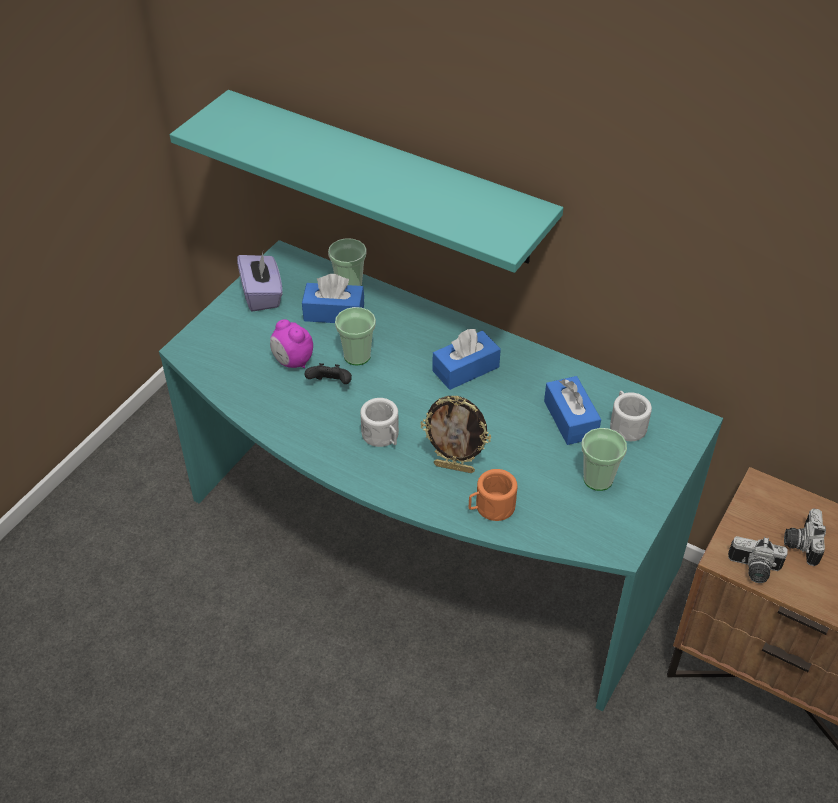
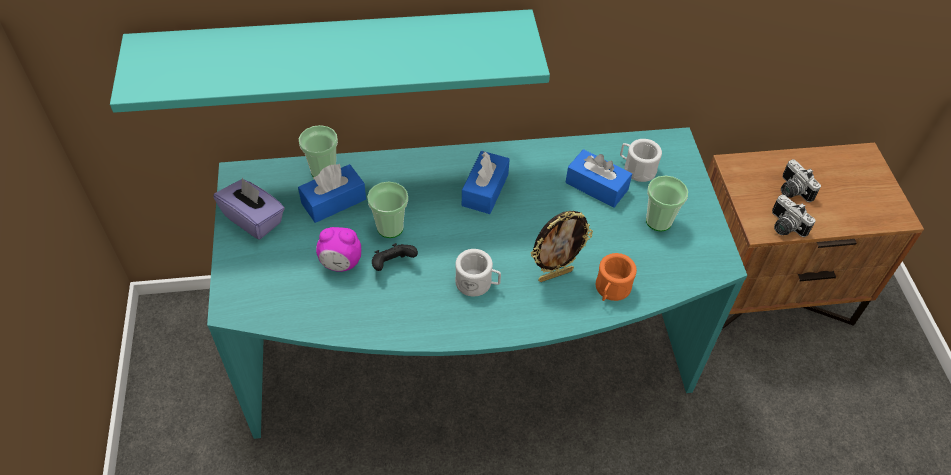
camera: 40 degrees left, 5 degrees up
camera [728,536,788,583] -> camera turned 75 degrees clockwise [772,195,815,237]

